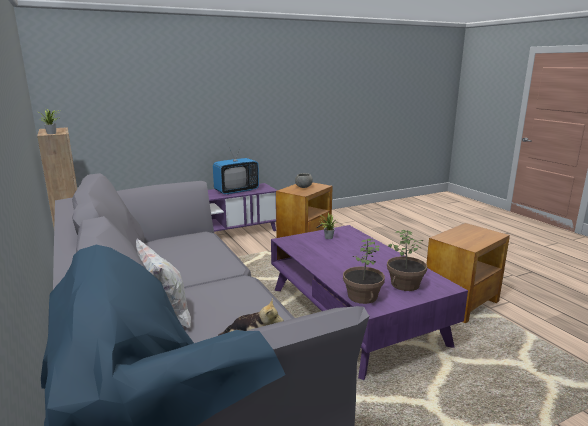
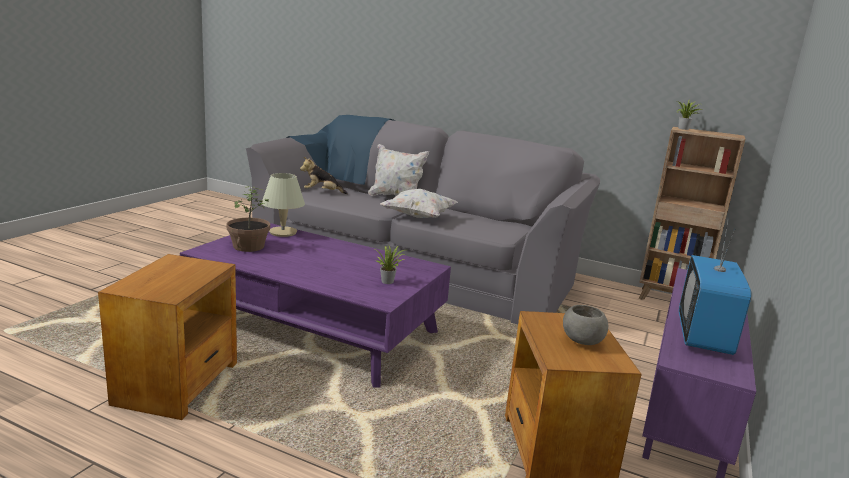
camera: 140 degrees right, 0 degrees up
potted plant [343,238,385,304] -> beige table lamp [262,173,305,237]
none -> white pillow [380,189,458,218]

